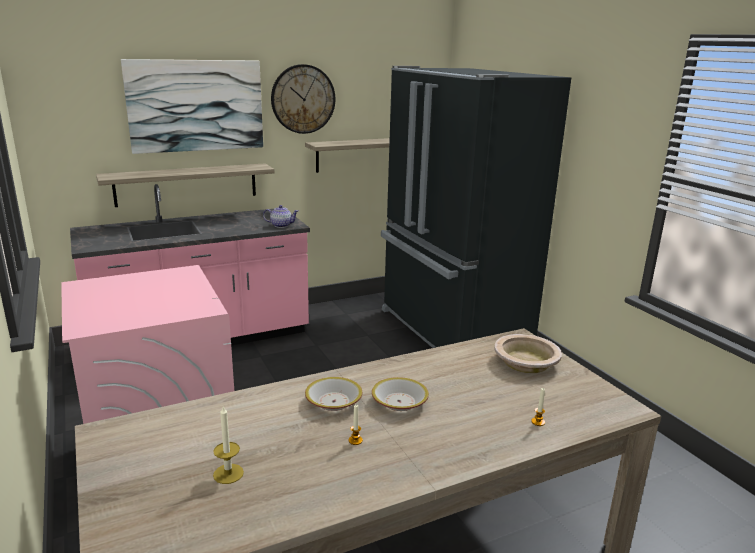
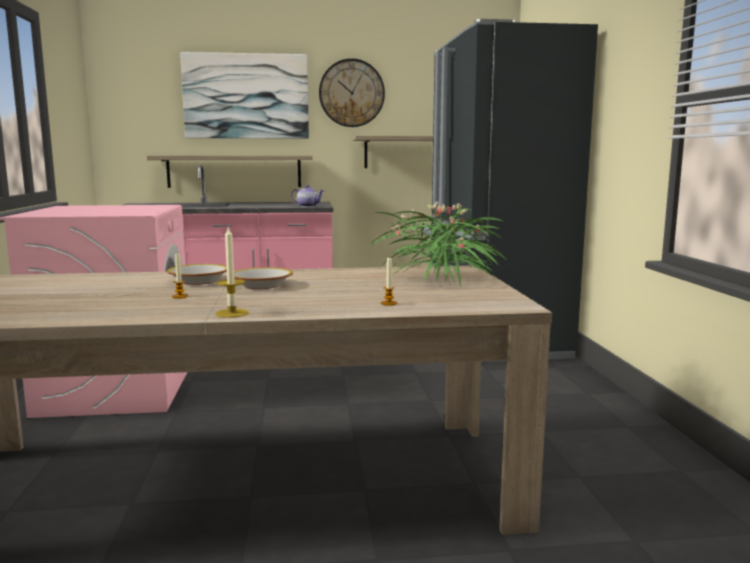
camera: 20 degrees right, 10 degrees down
candle [213,407,244,484] -> candle moved to [215,226,249,318]
beige bowl [494,334,562,373] -> potted plant [371,201,507,287]

